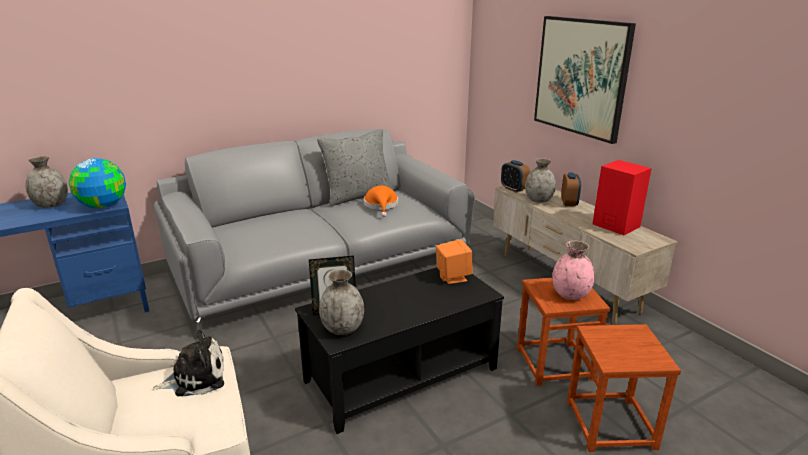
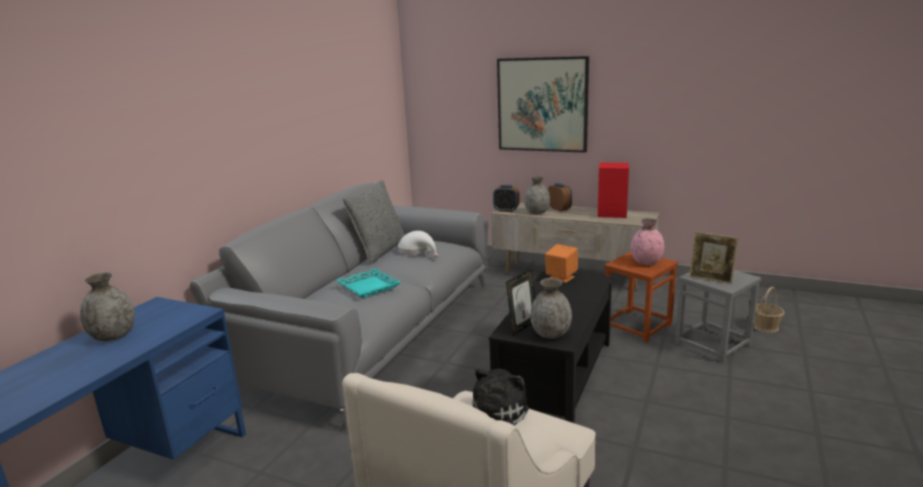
camera: 35 degrees left, 5 degrees down
globe [69,158,126,208] -> none
orange hat [364,186,398,217] -> white hat [398,231,439,258]
brown stool [567,324,681,452] -> grey stool [675,270,761,363]
none -> turquoise tray [336,268,401,298]
none -> picture frame [689,231,738,284]
none -> basket [754,287,785,333]

